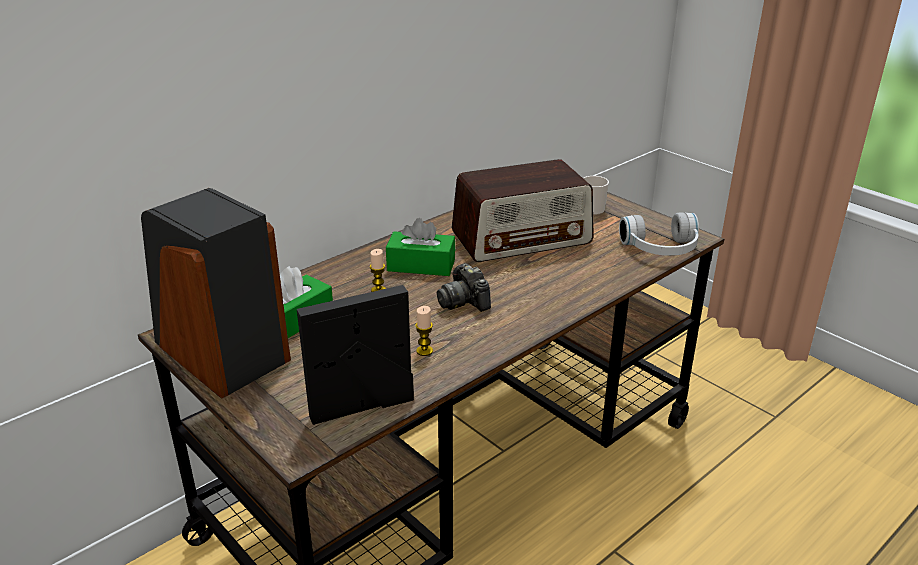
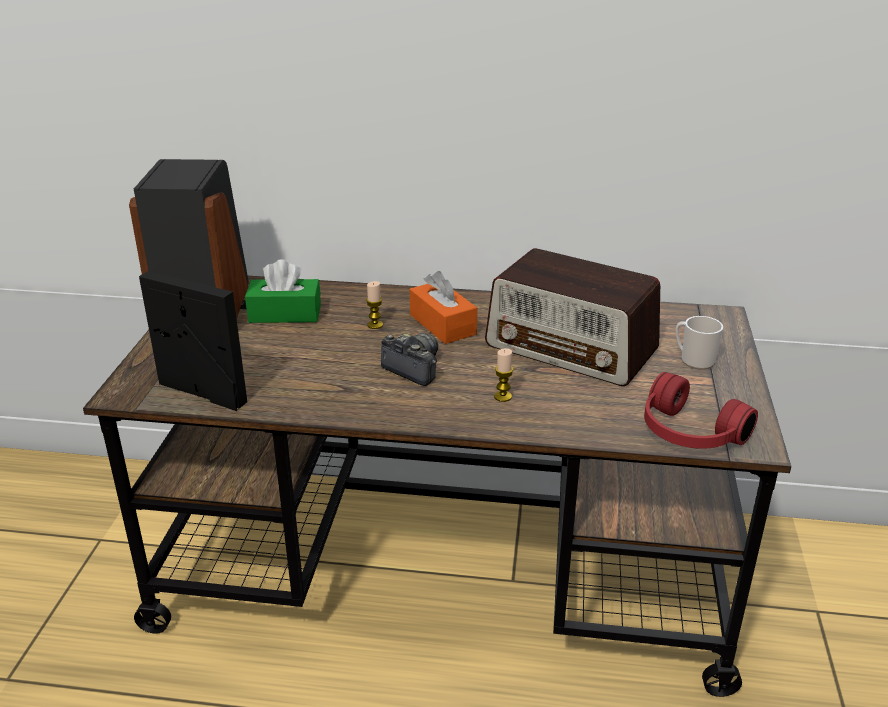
camera: 50 degrees right, 0 degrees up
green tissue box [386,218,455,276] -> orange tissue box [410,271,477,344]
candle [415,306,433,356] -> candle moved to [494,348,513,402]
camera [437,263,491,312] -> camera turned 105 degrees clockwise [381,333,438,386]
white headphones [619,212,699,256] -> red headphones [644,372,758,449]

